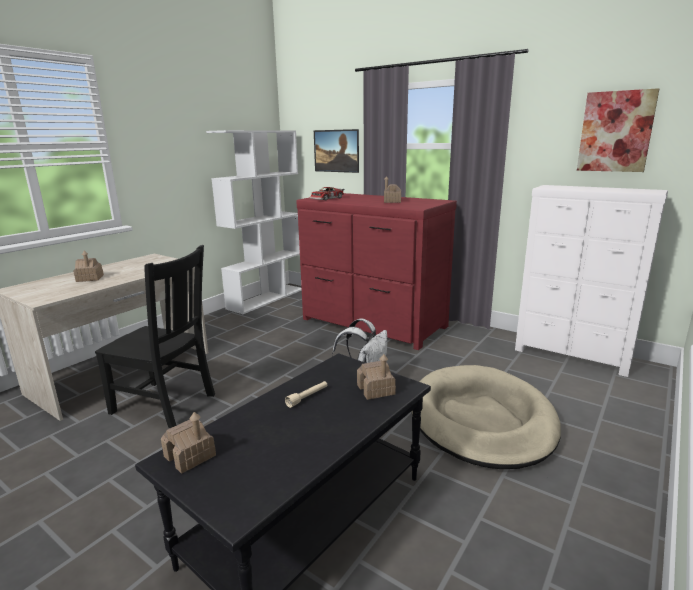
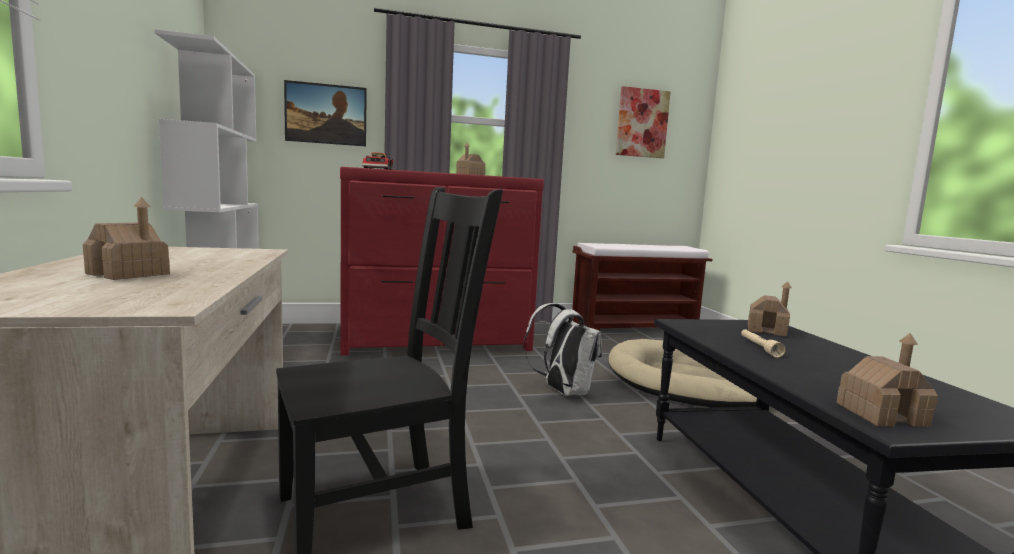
camera: 50 degrees left, 10 degrees down
white dresser [515,185,668,377] -> brown bench [572,243,713,331]

